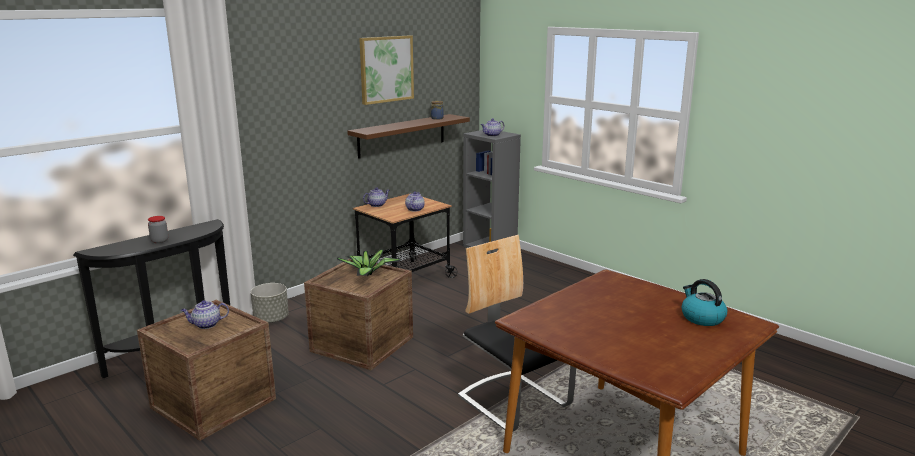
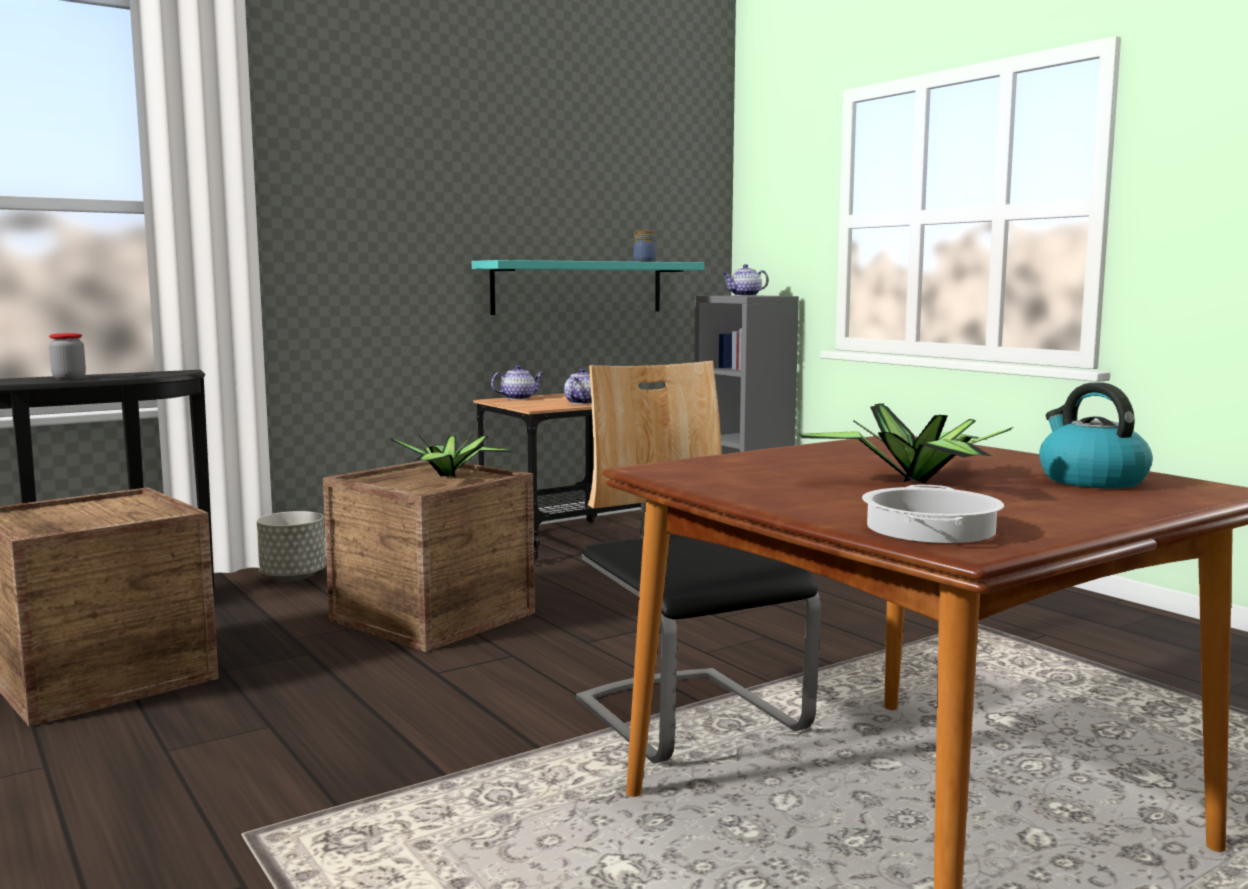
camera: 10 degrees right, 10 degrees down
teapot [181,300,229,329] -> none
brown shelf [347,114,470,159] -> turquoise shelf [472,260,704,315]
picture [359,35,414,105] -> none
none -> potted plant [800,403,1012,483]
none -> cooking pot [862,485,1004,543]

